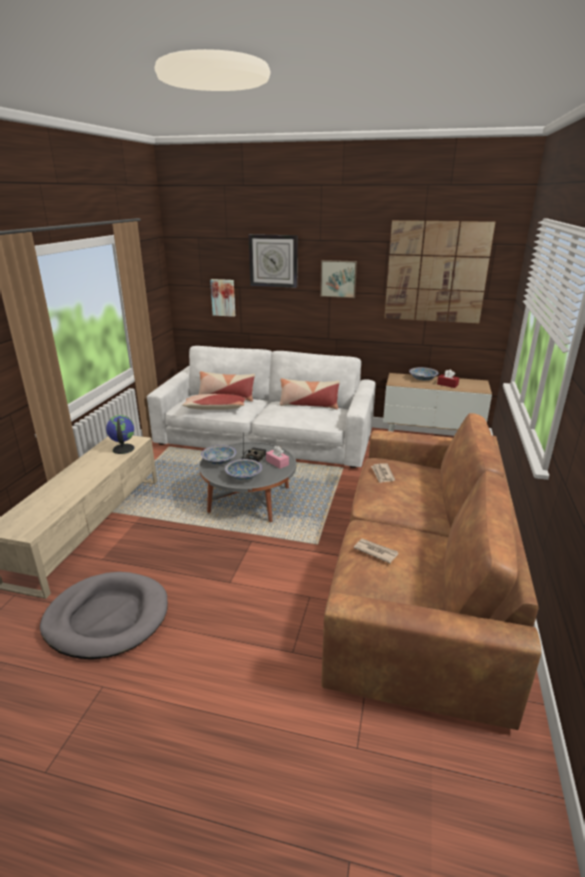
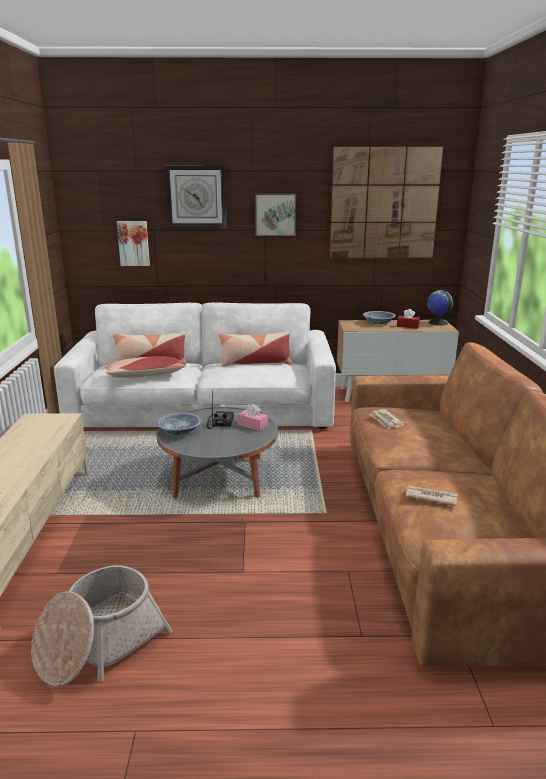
camera: 15 degrees left, 5 degrees down
grey dog bed [40,572,168,659] -> basket [31,565,172,687]
globe [106,415,134,454] -> globe moved to [427,290,453,326]
bowl [225,459,262,480] -> none

